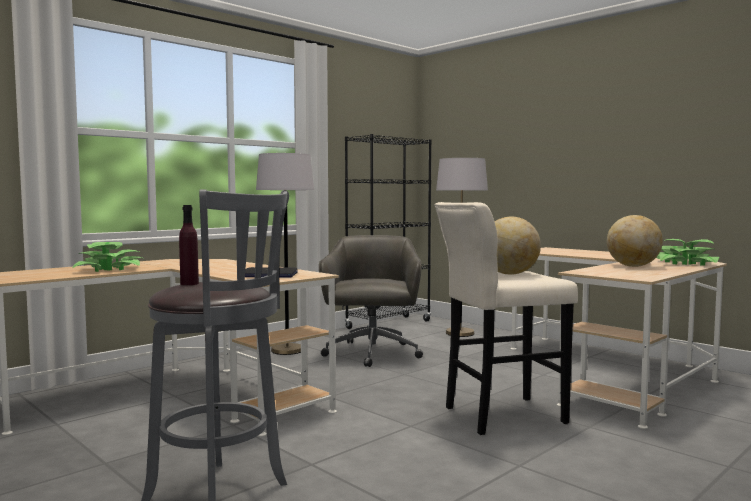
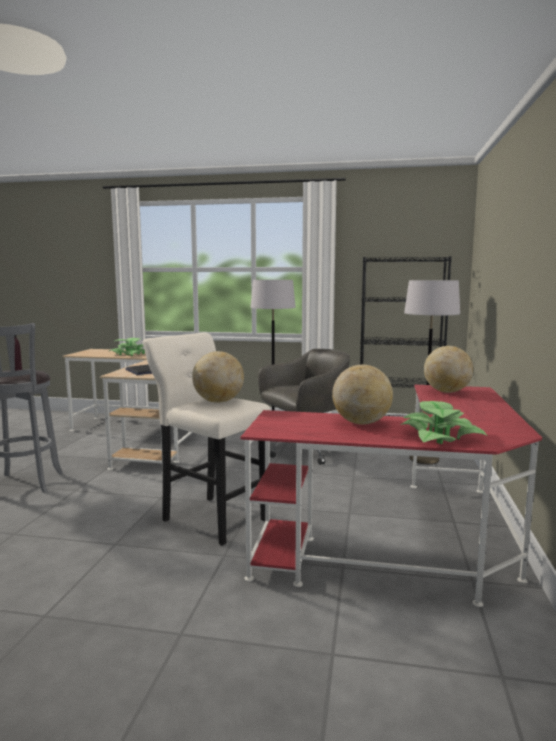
camera: 55 degrees right, 5 degrees up
beige desk [510,247,727,429] -> red desk [240,385,542,607]
none -> globe [424,346,473,393]

